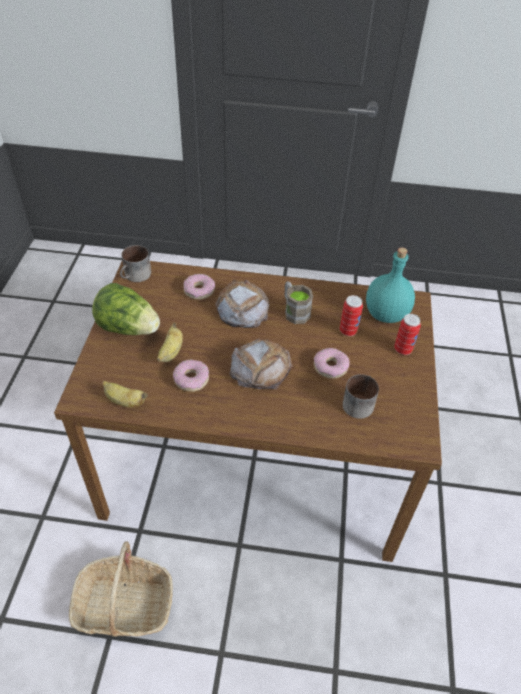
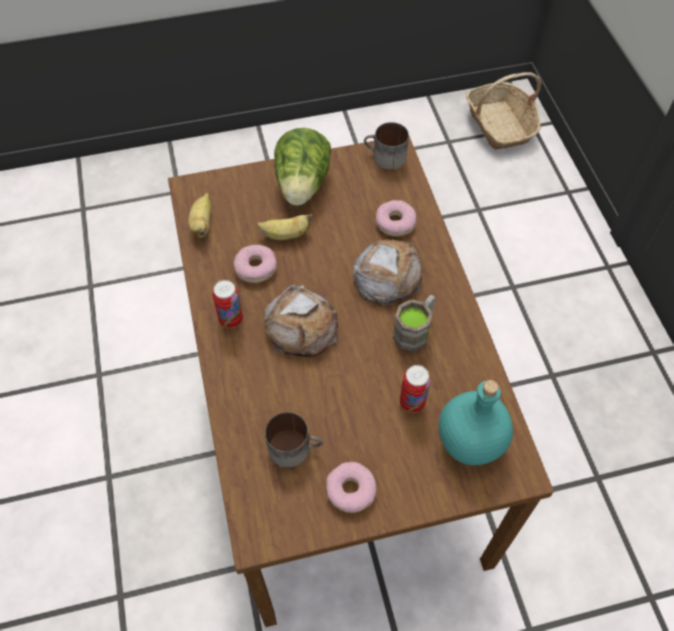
camera: 70 degrees right, 10 degrees up
basket [69,541,173,637] -> basket moved to [466,72,541,149]
donut [314,348,350,379] -> donut moved to [326,462,377,513]
can [394,314,421,355] -> can moved to [212,280,243,328]

